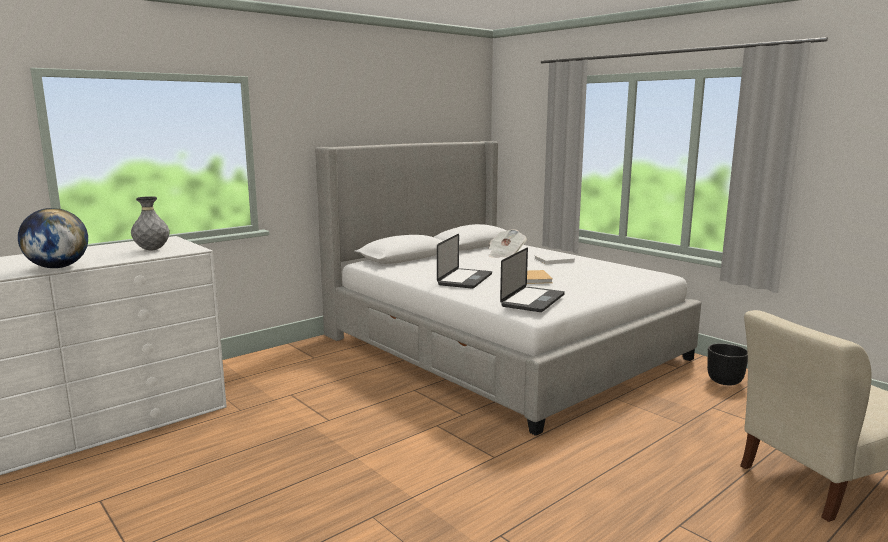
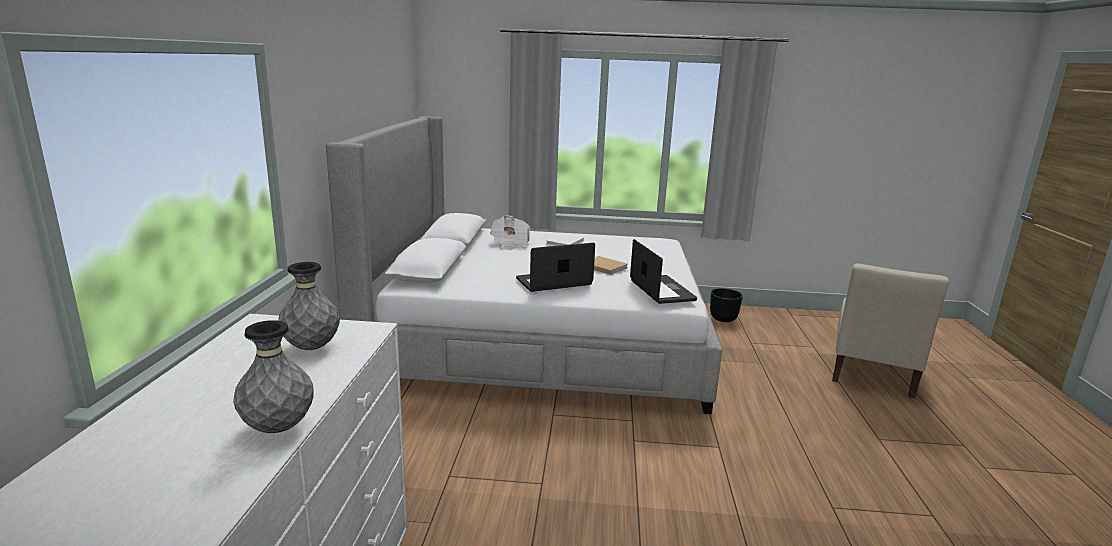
camera: 45 degrees left, 5 degrees up
globe [18,208,88,268] -> grey vase [233,320,314,433]
laptop [437,234,492,289] -> laptop turned 90 degrees counterclockwise [516,243,595,292]

